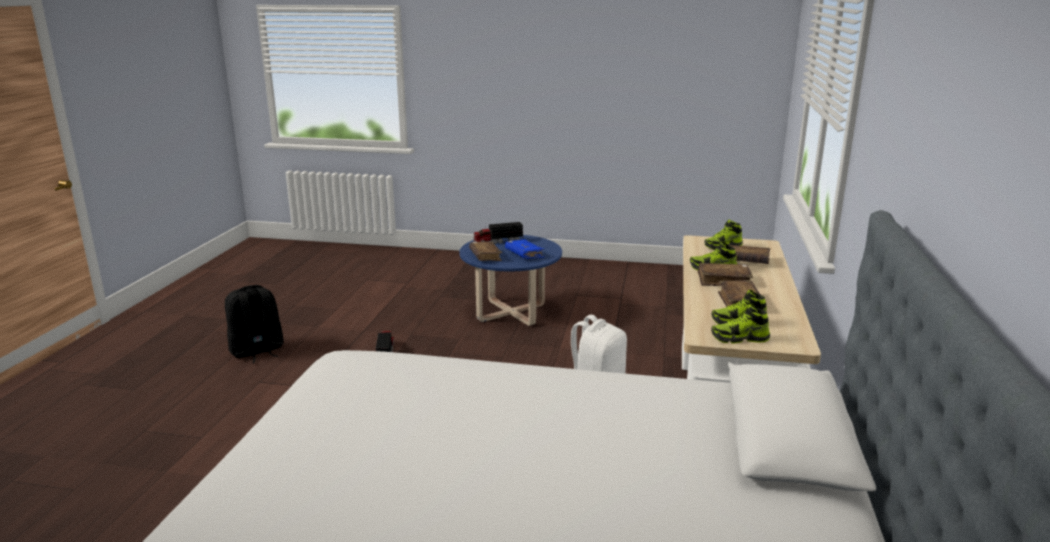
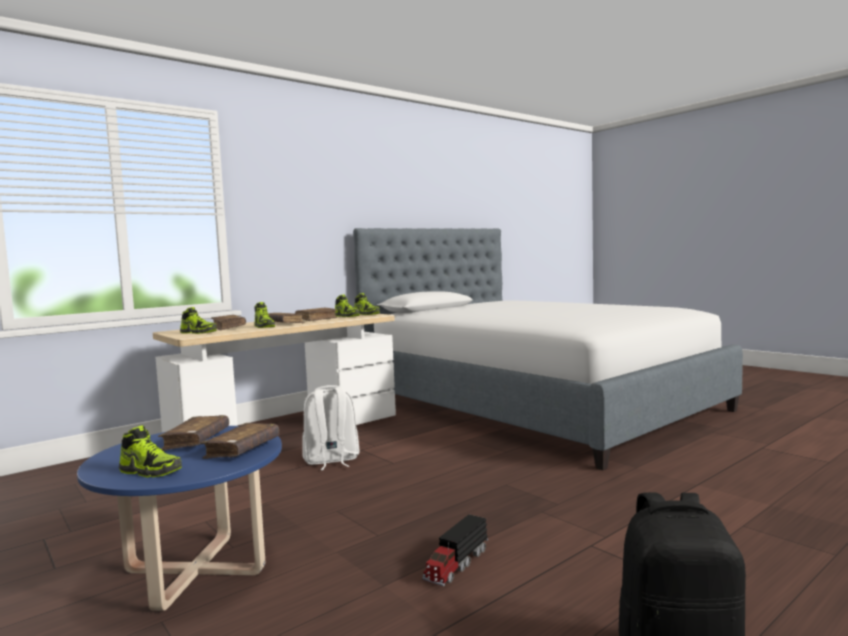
camera: 140 degrees left, 15 degrees down
toy truck [473,222,523,244] -> shoe [119,425,182,478]
blue book [505,239,544,259] -> brown book [158,415,229,451]

